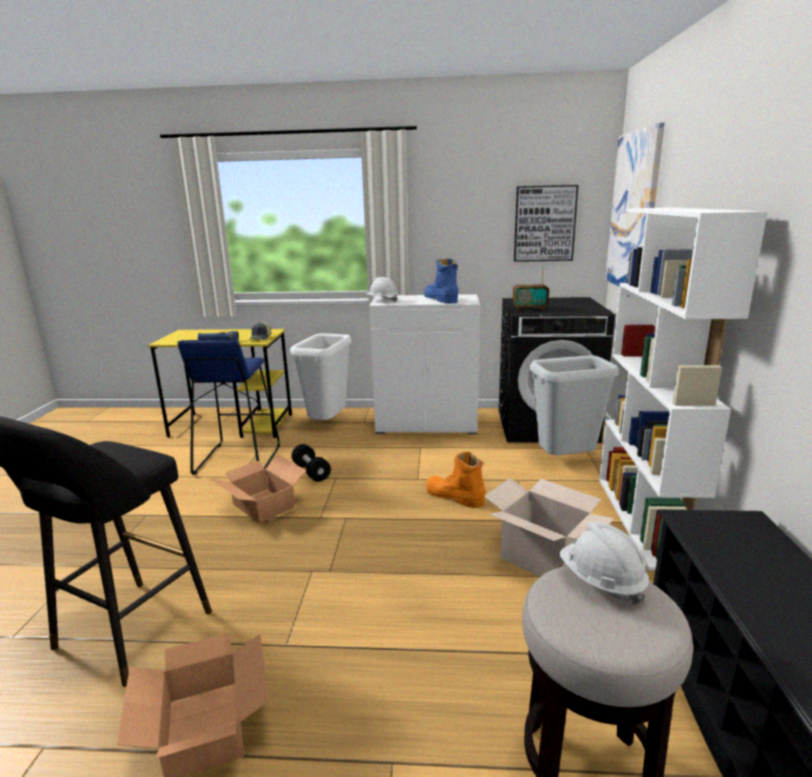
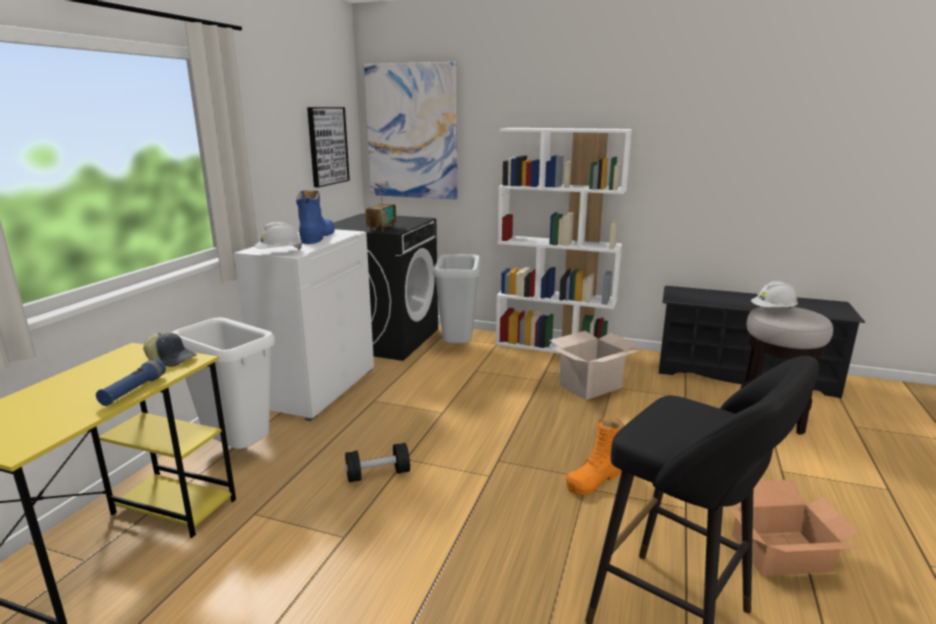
camera: 75 degrees left, 0 degrees up
blue stool [178,340,280,475] -> none
cardboard box [213,455,306,524] -> none
blue boot [424,259,458,304] -> blue boot turned 105 degrees clockwise [296,190,335,244]
orange boot [426,452,485,508] -> orange boot moved to [566,419,624,495]

